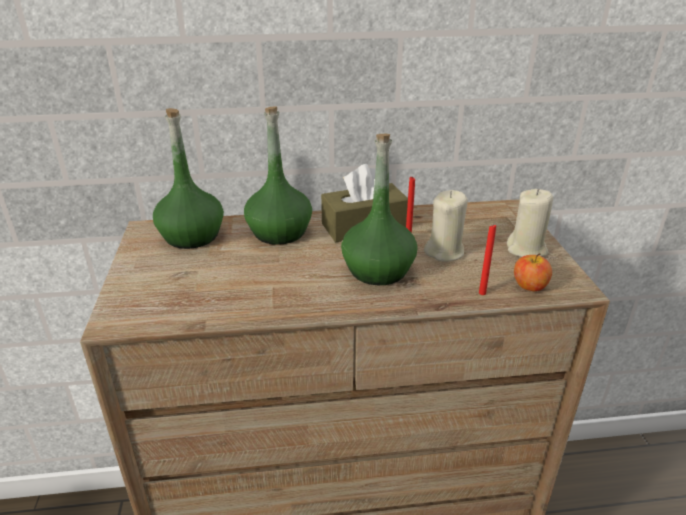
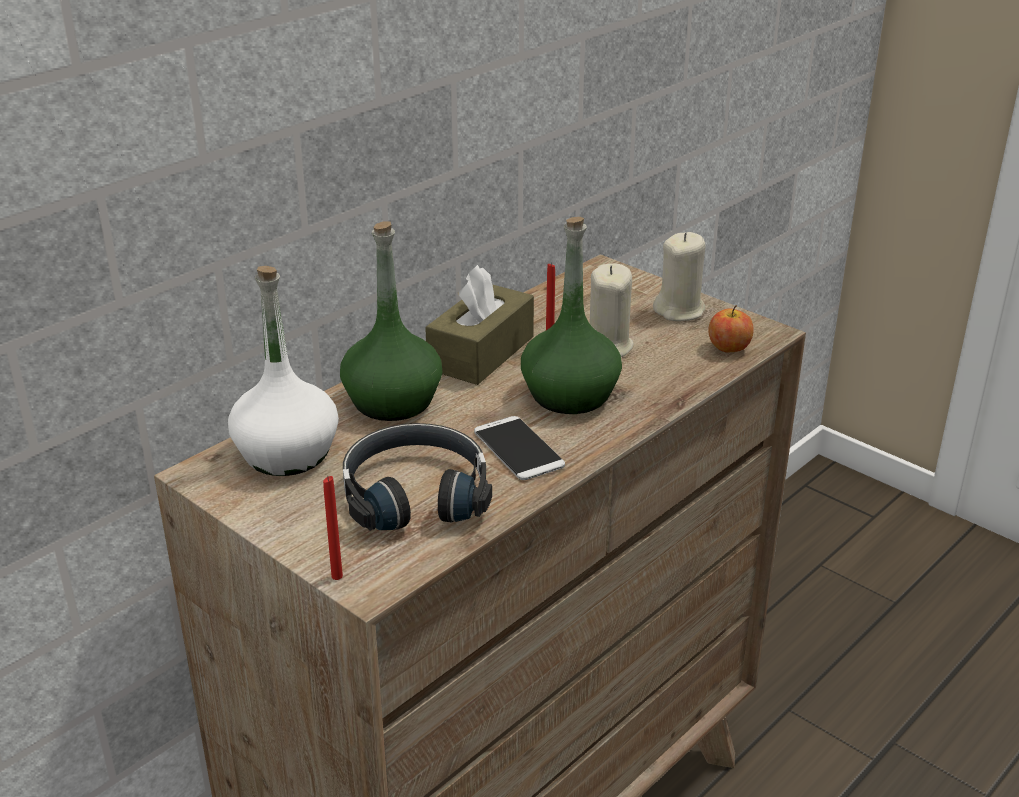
camera: 40 degrees left, 0 degrees up
green bottle [153,108,224,249] -> white bottle [228,266,339,476]
red candle [479,225,496,295] -> red candle moved to [323,476,343,580]
none -> black headphones [343,423,492,531]
none -> phone [474,416,565,480]

